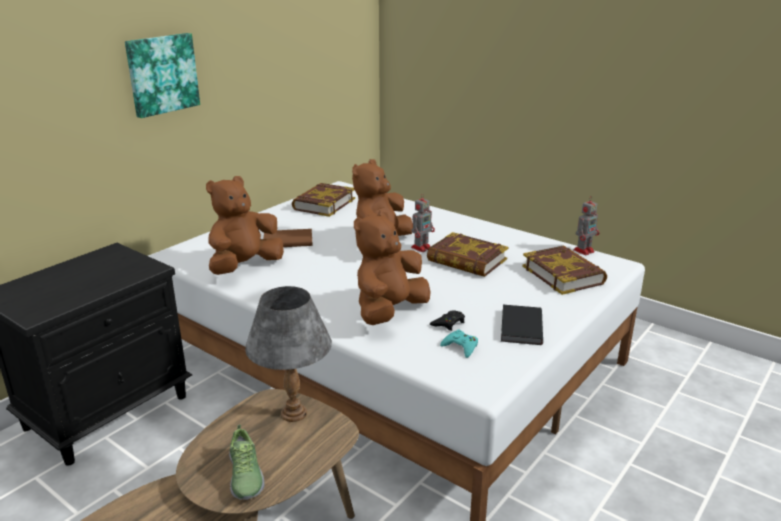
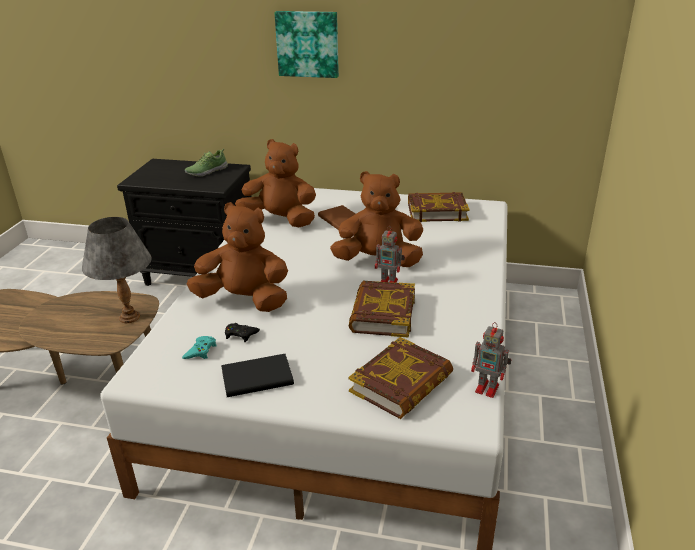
camera: 65 degrees right, 5 degrees up
shoe [229,424,265,500] -> shoe moved to [185,149,228,177]

